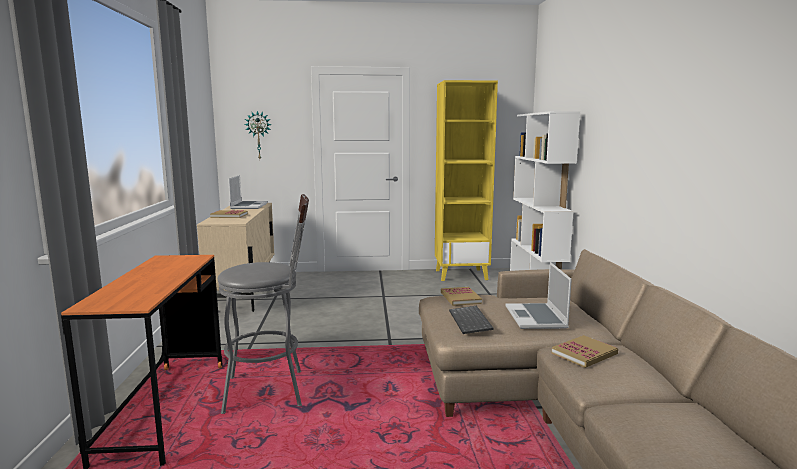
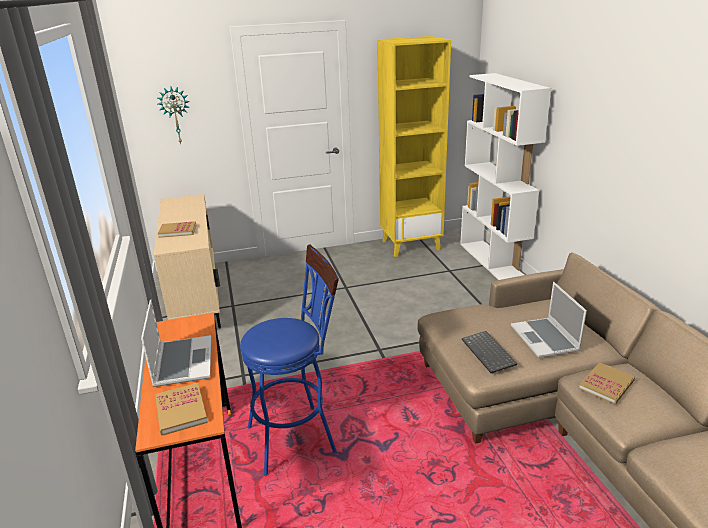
camera: 10 degrees left, 15 degrees up
grey stool [218,194,309,414] -> blue stool [240,244,339,476]
laptop [228,175,268,209] -> laptop moved to [141,300,211,387]
book [441,287,482,306] -> book moved to [155,383,208,436]

